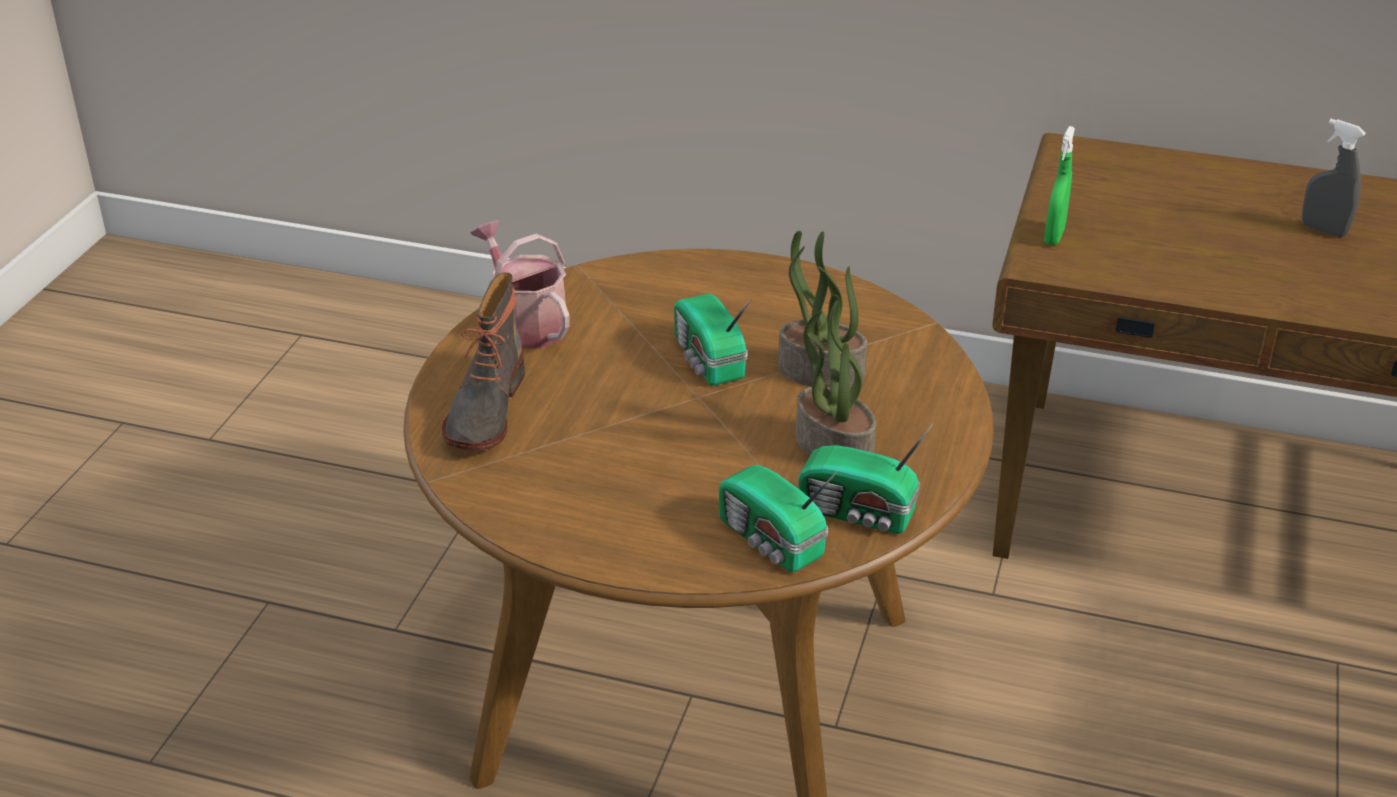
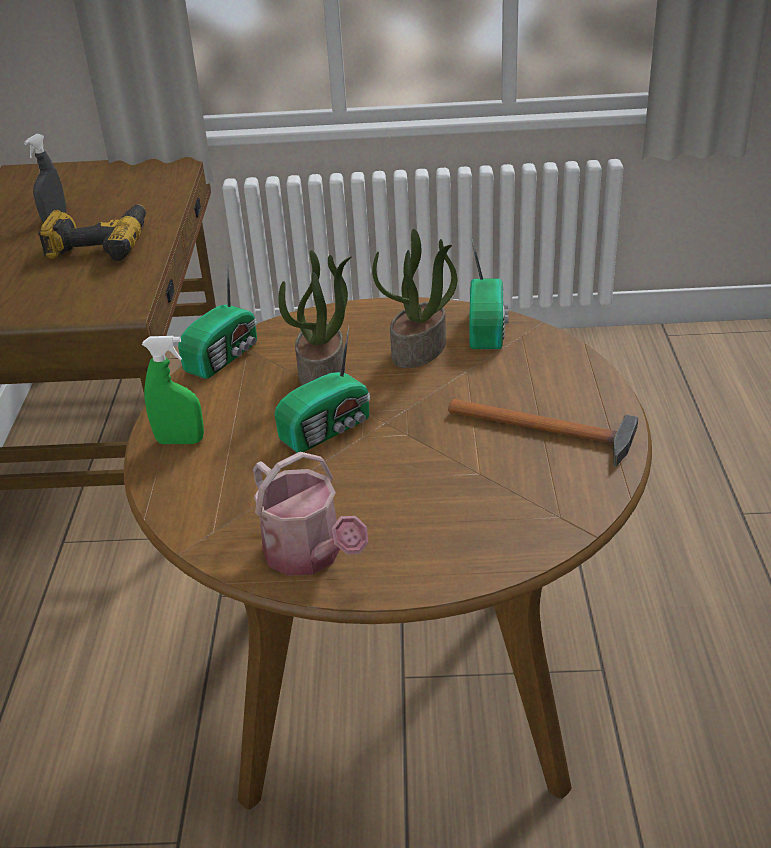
camera: 105 degrees left, 0 degrees up
boot [442,272,525,451] -> none
watering can [470,221,569,349] -> watering can turned 75 degrees counterclockwise [253,452,368,576]
radio [719,465,838,572] -> radio moved to [178,261,257,379]
green spray bottle [1044,126,1075,245] -> green spray bottle moved to [142,336,204,444]
none -> power drill [38,205,146,261]
none -> hammer [448,399,638,467]

